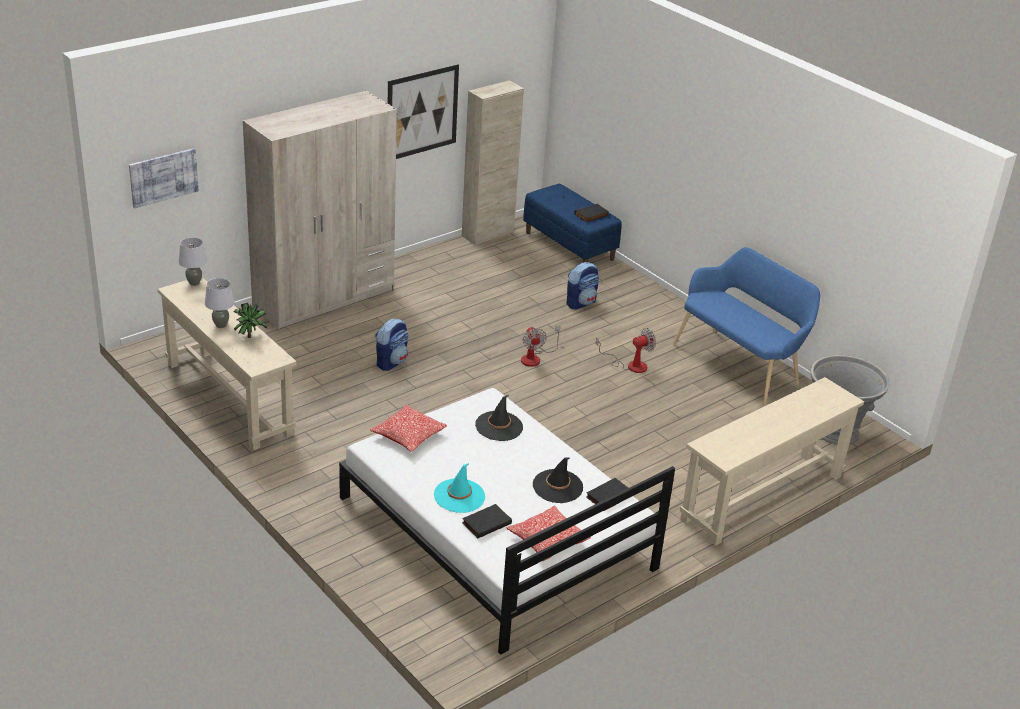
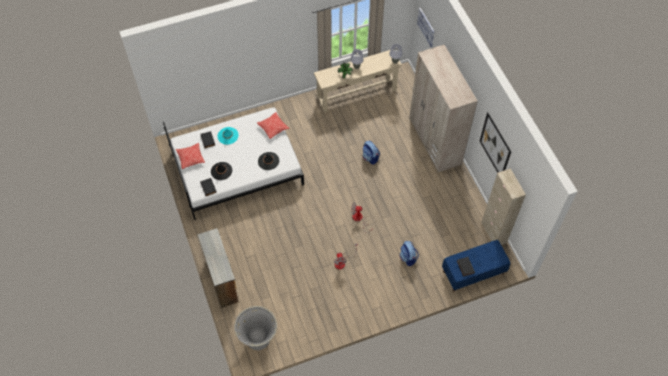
camera: 110 degrees right, 25 degrees up
blue bench [673,247,820,406] -> none
beige console table [680,377,864,546] -> brown dresser [197,228,239,308]

